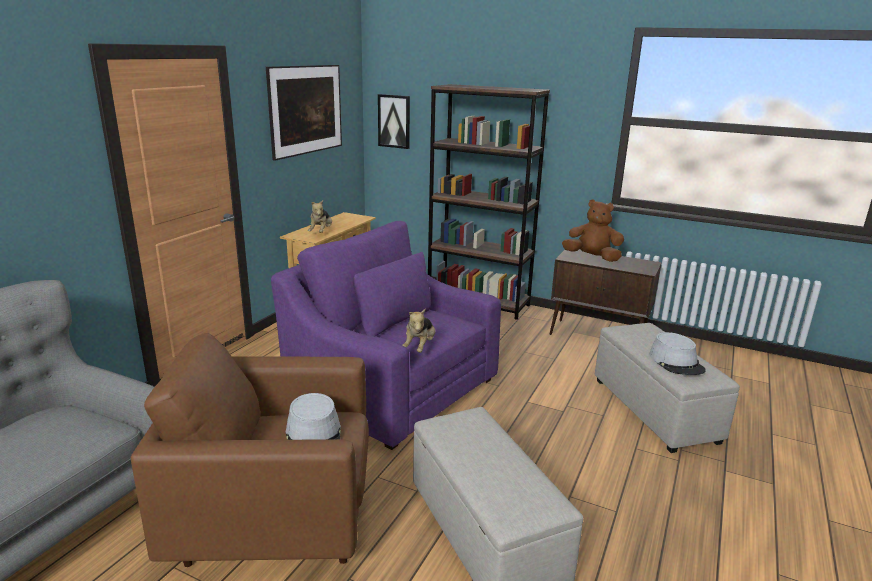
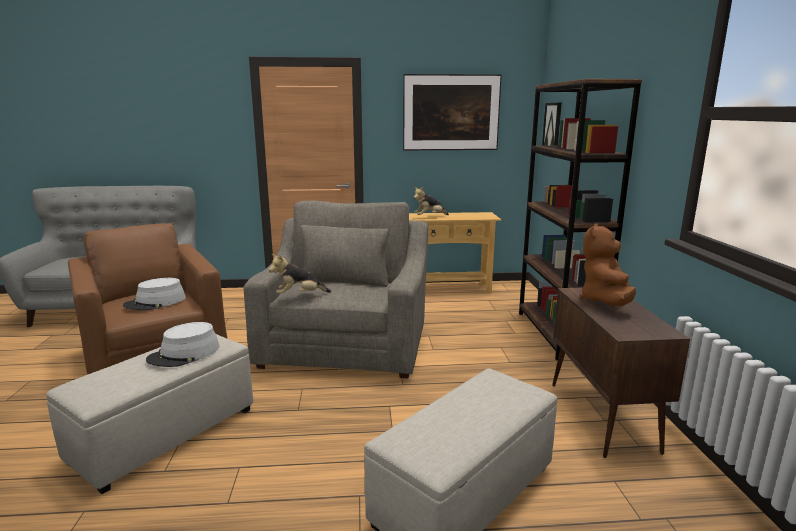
camera: 60 degrees right, 5 degrees down
purple armchair [271,221,501,450] -> grey armchair [243,200,428,378]
brown plush toy [562,199,624,262] -> brown plush toy turned 150 degrees counterclockwise [580,224,636,306]
grey hat [649,332,706,375] -> grey hat moved to [146,322,219,367]

